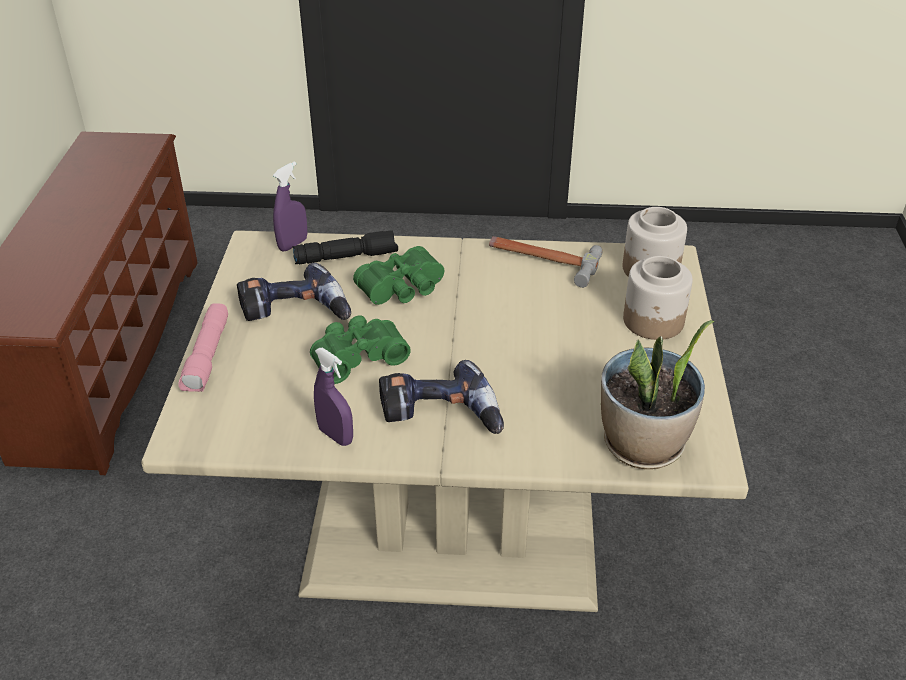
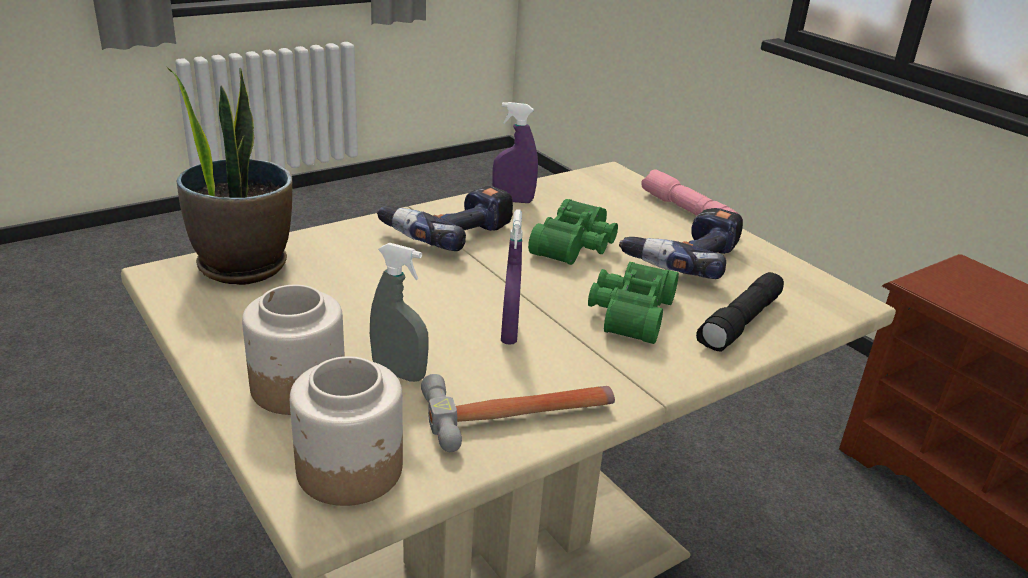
camera: 140 degrees right, 10 degrees down
purple spray bottle [273,161,307,252] -> purple spray bottle moved to [501,209,523,345]
none -> grey spray bottle [370,243,429,382]

